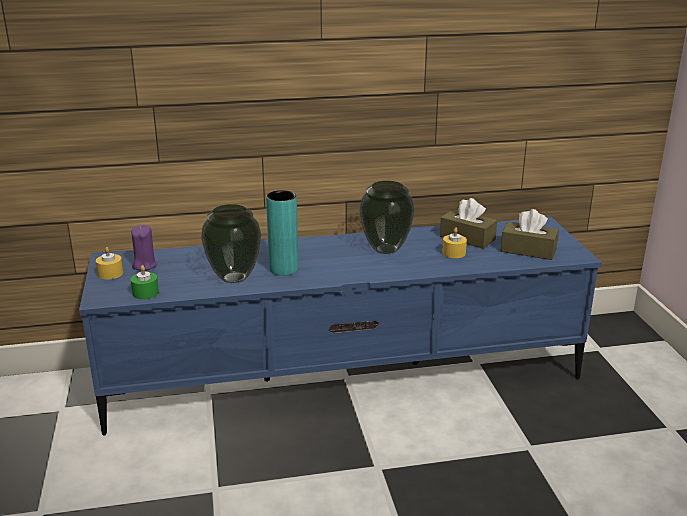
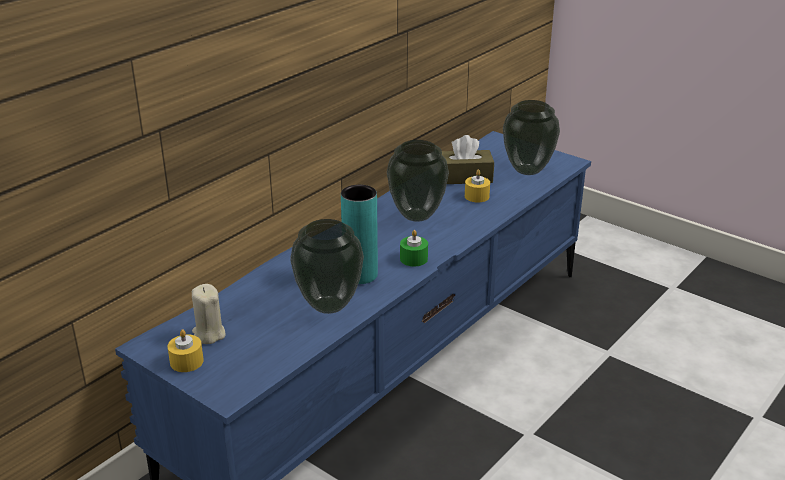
camera: 40 degrees left, 5 degrees up
purple candle [131,225,158,270] -> beige candle [192,284,225,344]
green candle [131,265,159,299] -> green candle moved to [400,230,428,266]
brown tissue box [501,209,559,260] -> vase [503,100,560,175]

